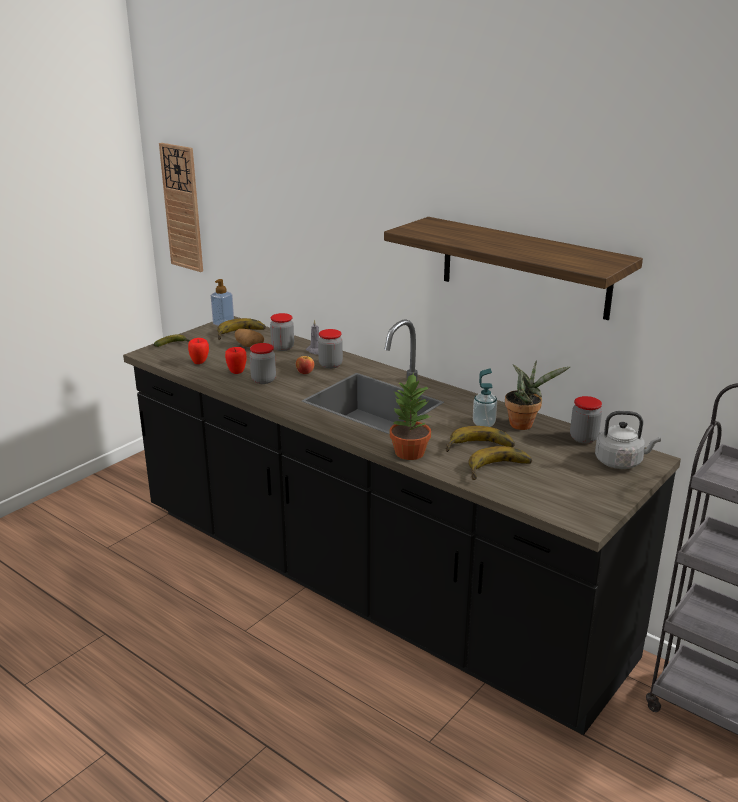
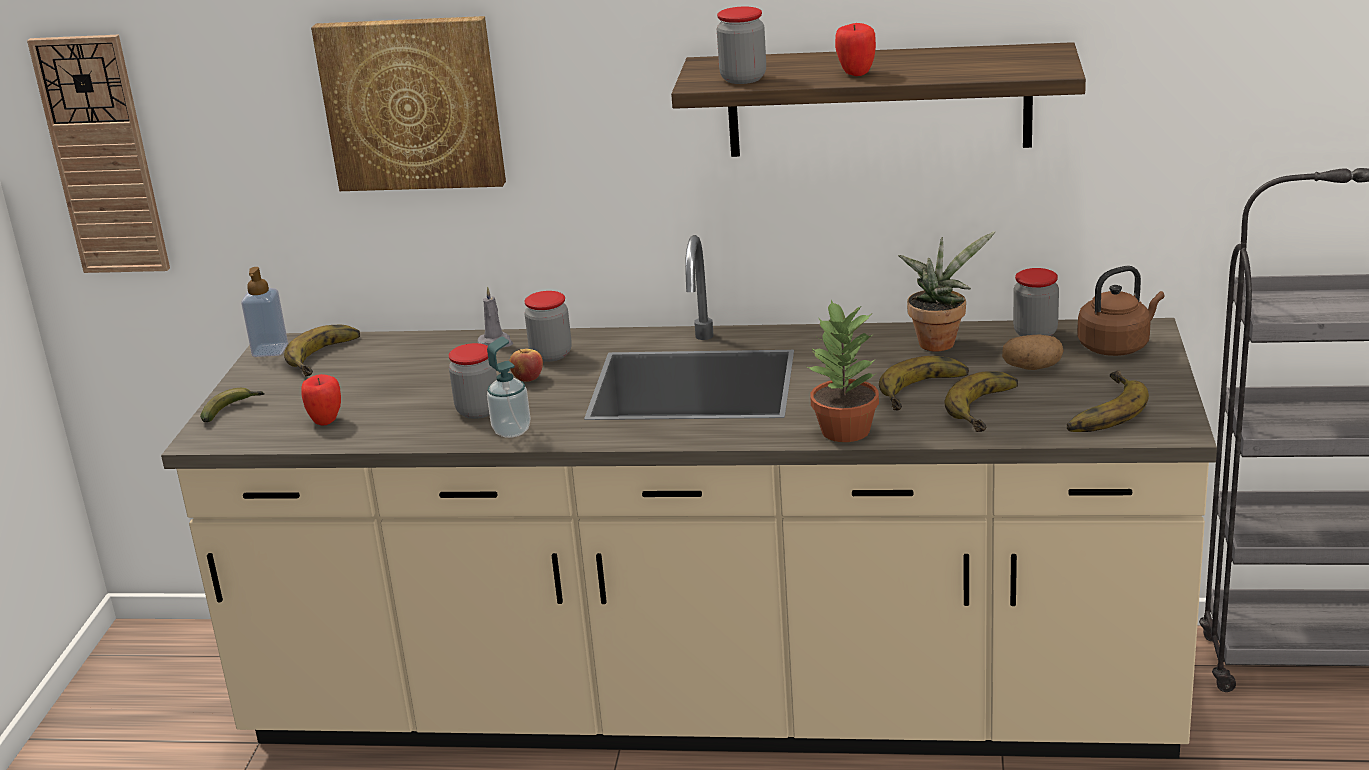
camera: 30 degrees left, 0 degrees up
black counter [123,316,681,735] -> beige counter [161,235,1217,759]
apple [225,347,247,374] -> apple moved to [835,23,876,76]
potato [235,329,264,347] -> potato moved to [1002,334,1064,370]
jar [270,313,294,351] -> jar moved to [717,7,766,84]
soap dispenser [473,369,497,427] -> soap dispenser moved to [487,337,530,438]
grey kettle [595,411,661,469] -> brown kettle [1077,266,1165,356]
none -> picture [311,16,506,191]
none -> banana [1067,370,1149,432]

